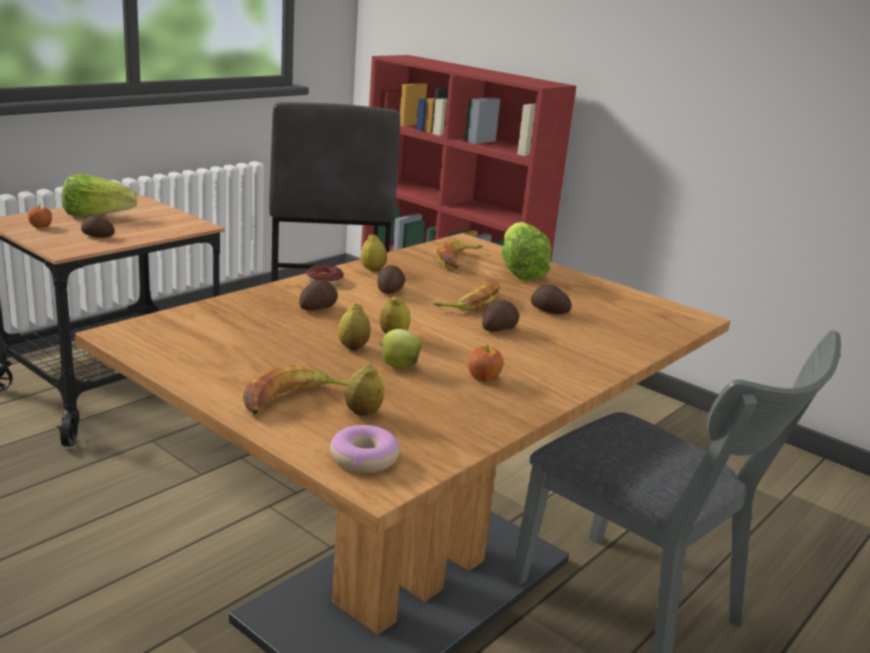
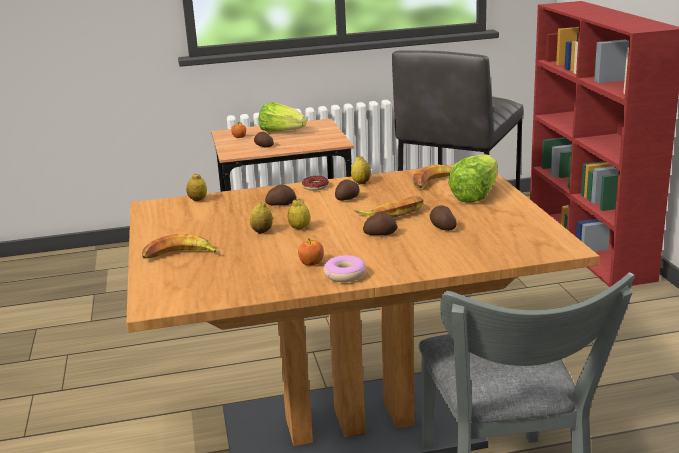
camera: 40 degrees right, 0 degrees up
donut [330,425,400,473] -> donut moved to [323,255,366,282]
lemon [345,364,384,416] -> lemon moved to [186,173,207,201]
apple [379,329,422,368] -> none

